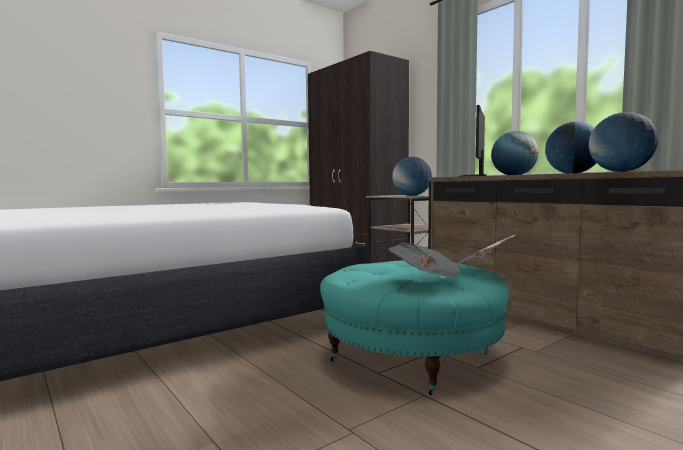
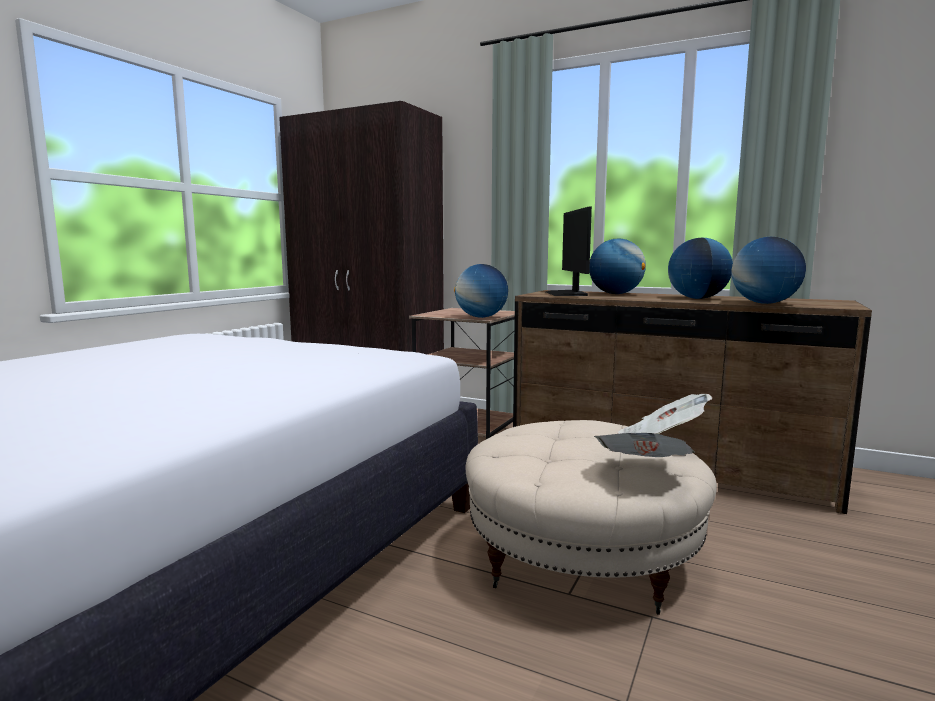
camera: 25 degrees left, 5 degrees up
turquoise ottoman [320,261,509,395] -> beige ottoman [466,420,717,615]

